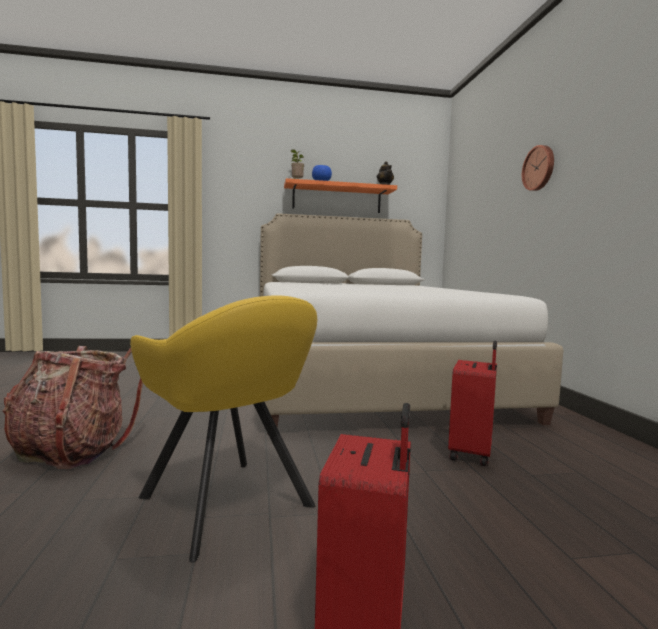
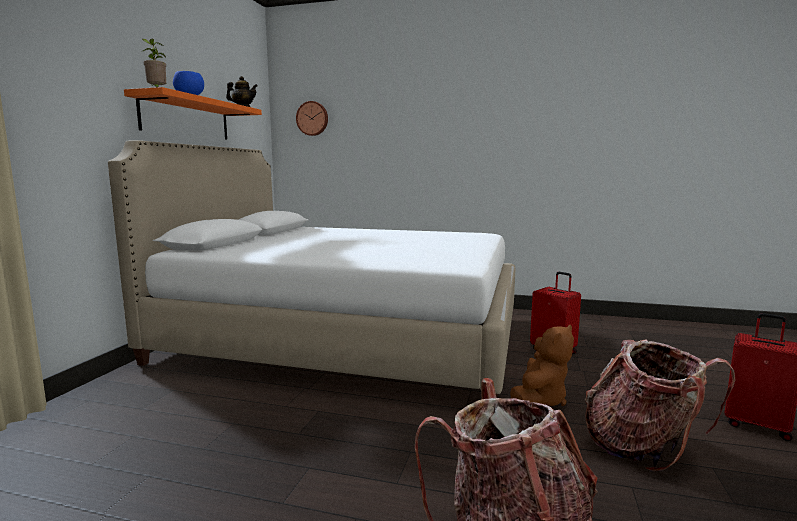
camera: 65 degrees left, 5 degrees up
yellow armchair [130,295,317,563] -> backpack [585,339,736,471]
wall clock [522,145,554,191] -> wall clock moved to [296,101,328,136]
none -> brown plush toy [510,325,574,406]

